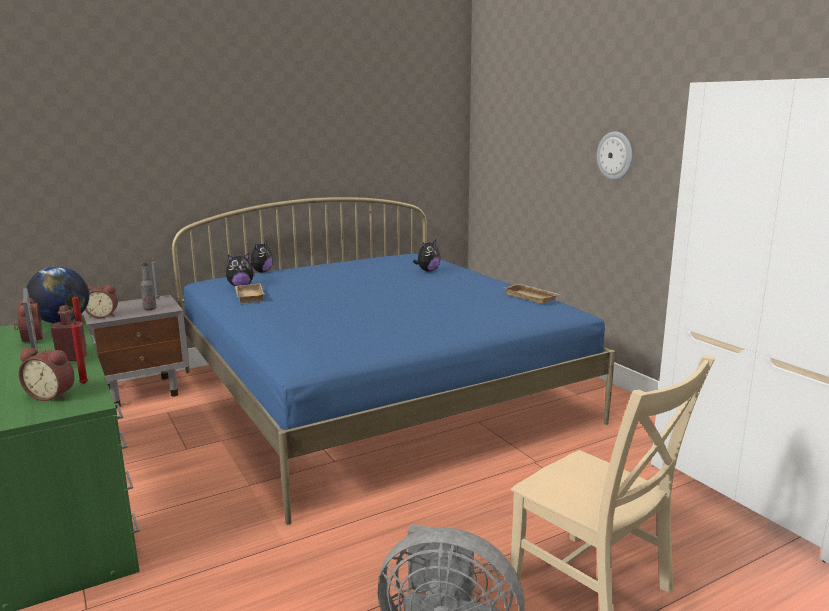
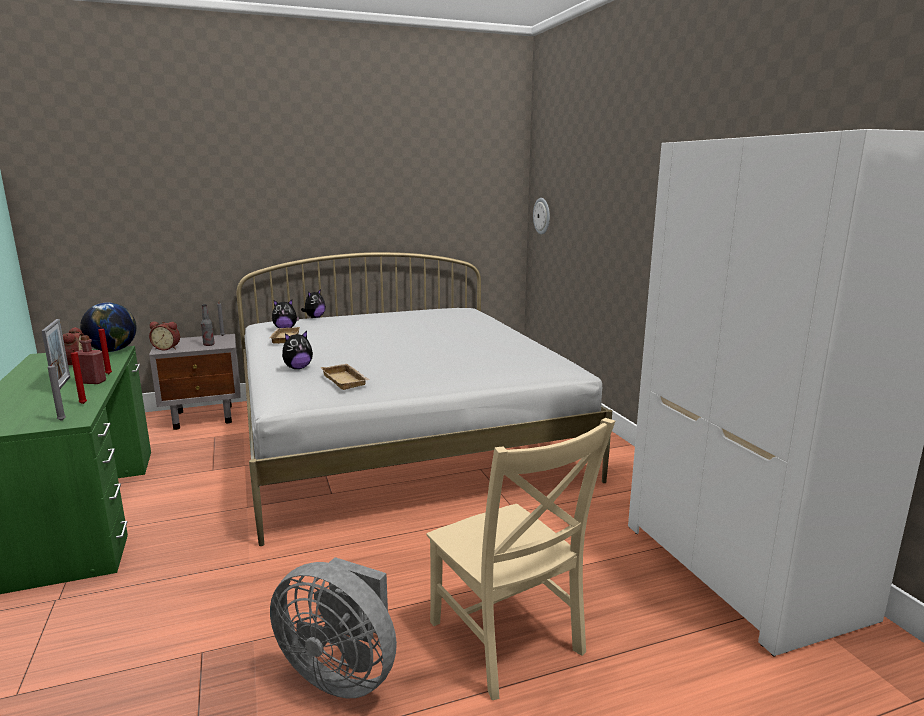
camera: 10 degrees right, 0 degrees up
alarm clock [19,348,75,401] -> none
blue bed [172,197,615,525] -> white bed [237,252,612,546]
plush toy [413,240,440,272] -> plush toy moved to [282,331,313,369]
beige tray [504,283,559,304] -> beige tray moved to [320,364,370,390]
wall clock [597,131,632,180] -> wall clock moved to [533,198,550,235]
none -> grey candle [48,360,66,421]

